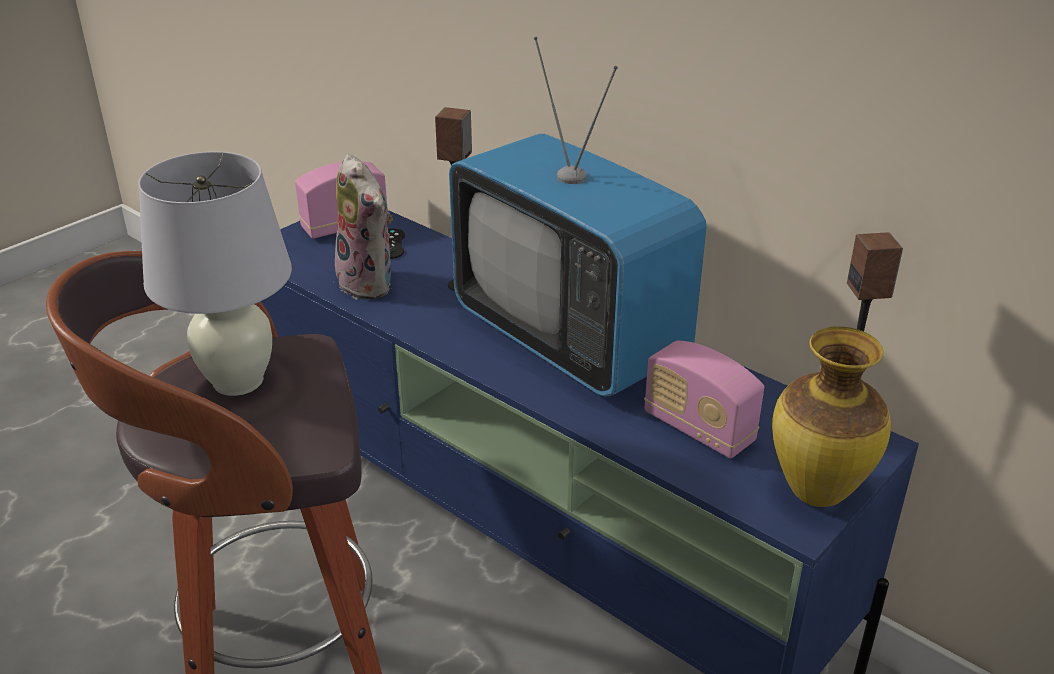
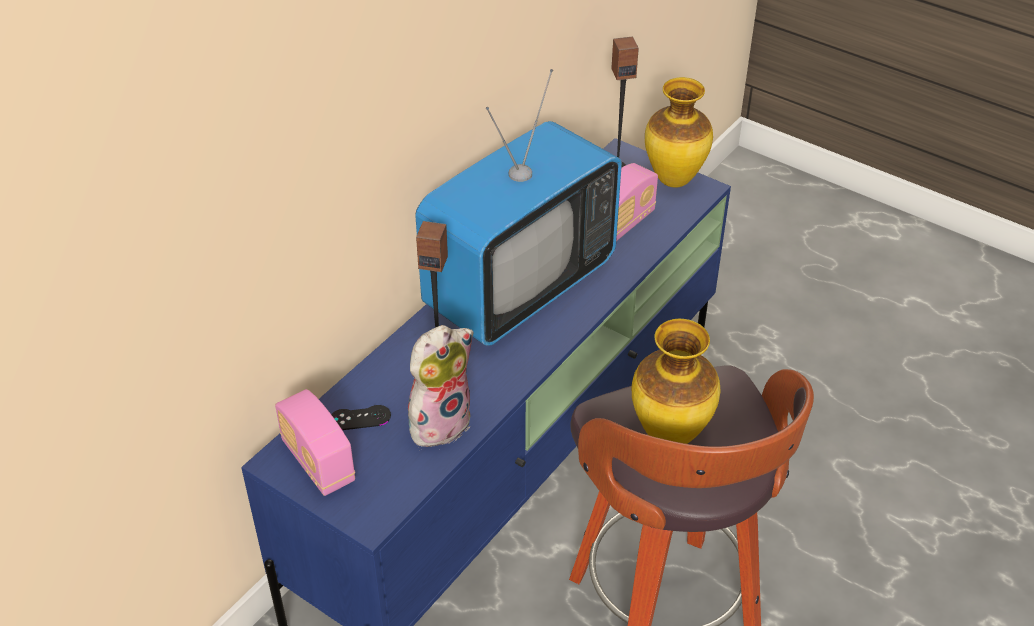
camera: 95 degrees left, 10 degrees up
white table lamp [138,151,292,396] -> vase [632,319,720,444]

